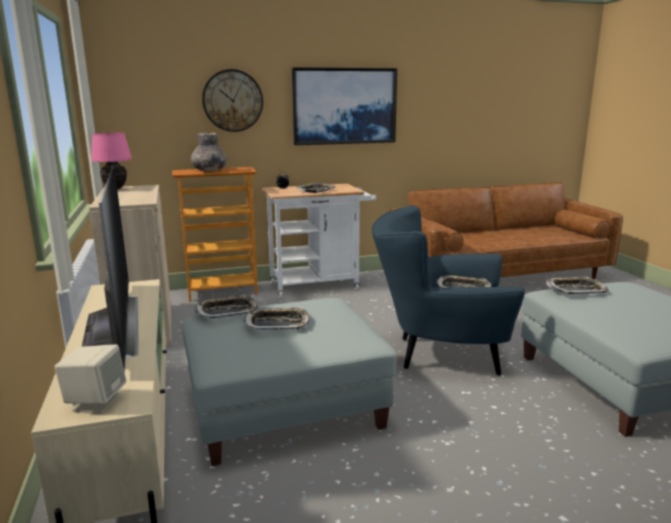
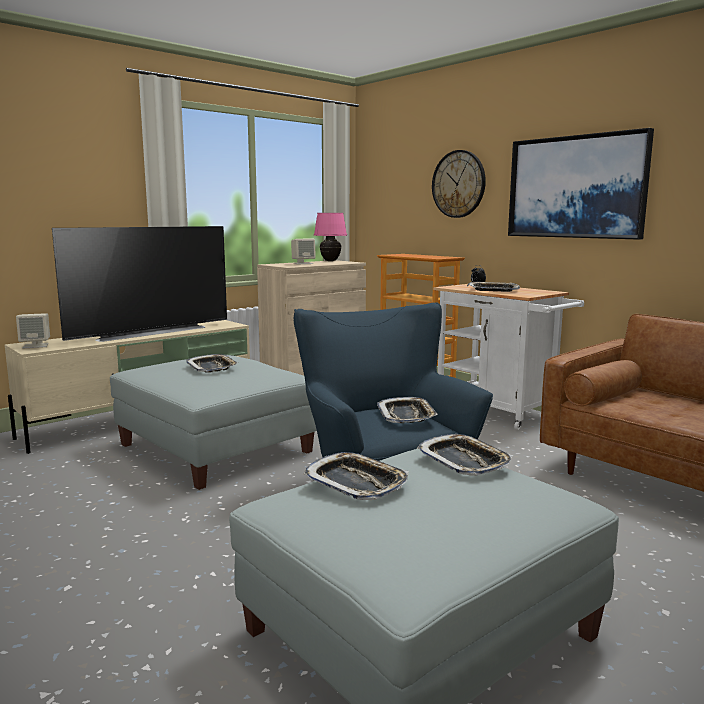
camera: 65 degrees right, 5 degrees down
grey vase [191,133,227,171] -> none
tray [194,295,258,318] -> tray moved to [303,452,409,500]
none -> beige speaker [291,239,316,264]

